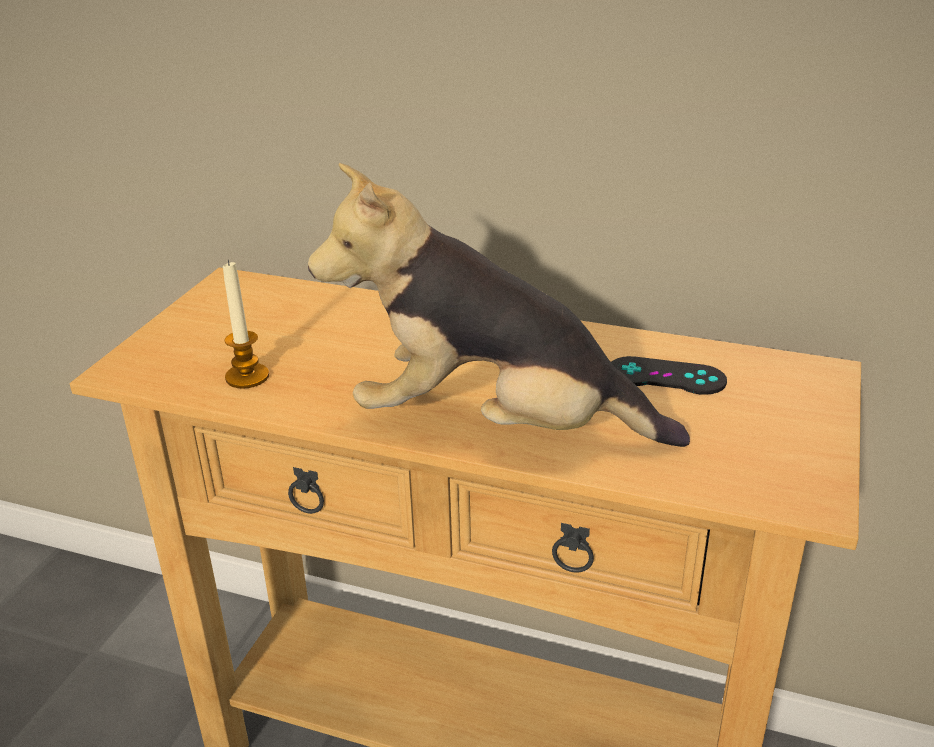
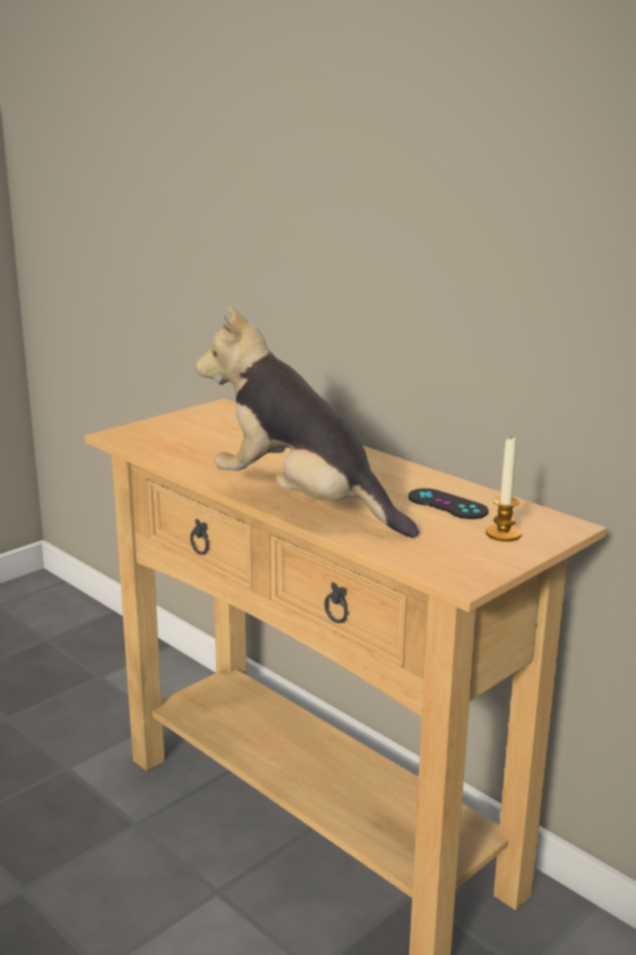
camera: 25 degrees right, 10 degrees down
candle [223,260,269,389] -> candle moved to [486,435,522,542]

